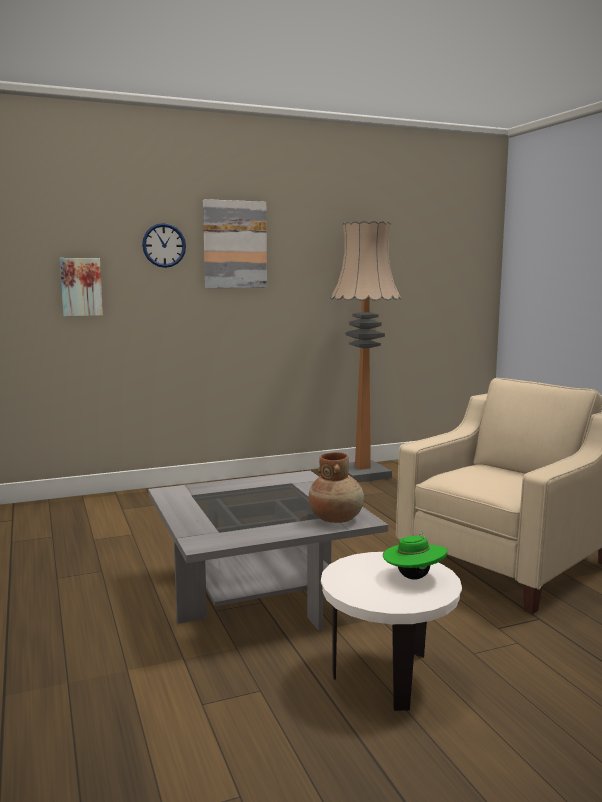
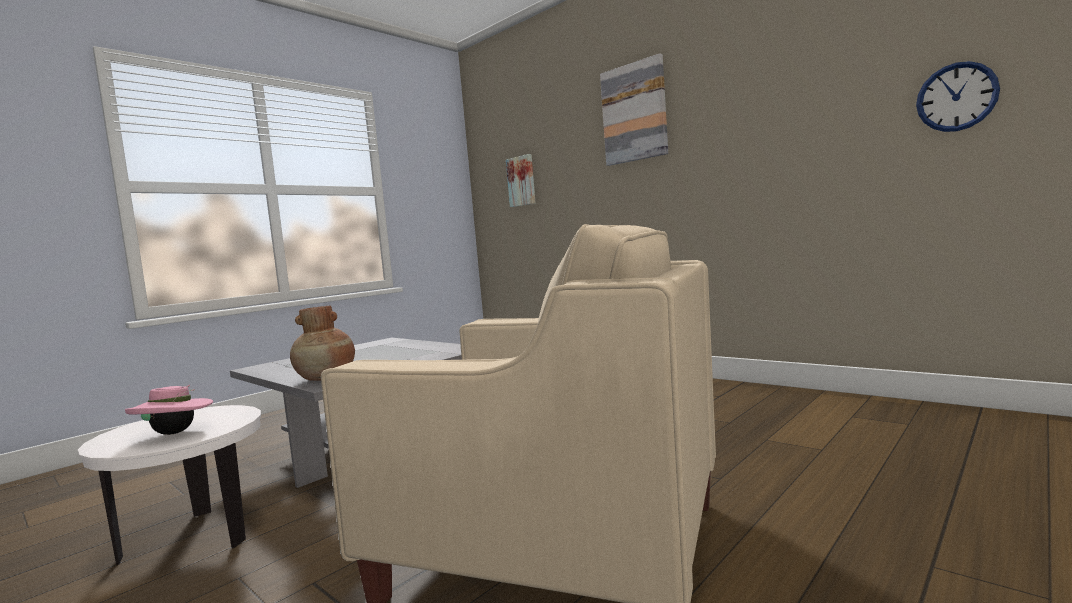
camera: 65 degrees right, 5 degrees down
wall clock [142,223,186,268] -> wall clock moved to [916,61,1000,132]
floor lamp [331,221,401,482] -> none
green hat [383,531,447,580] -> pink hat [125,385,213,435]

